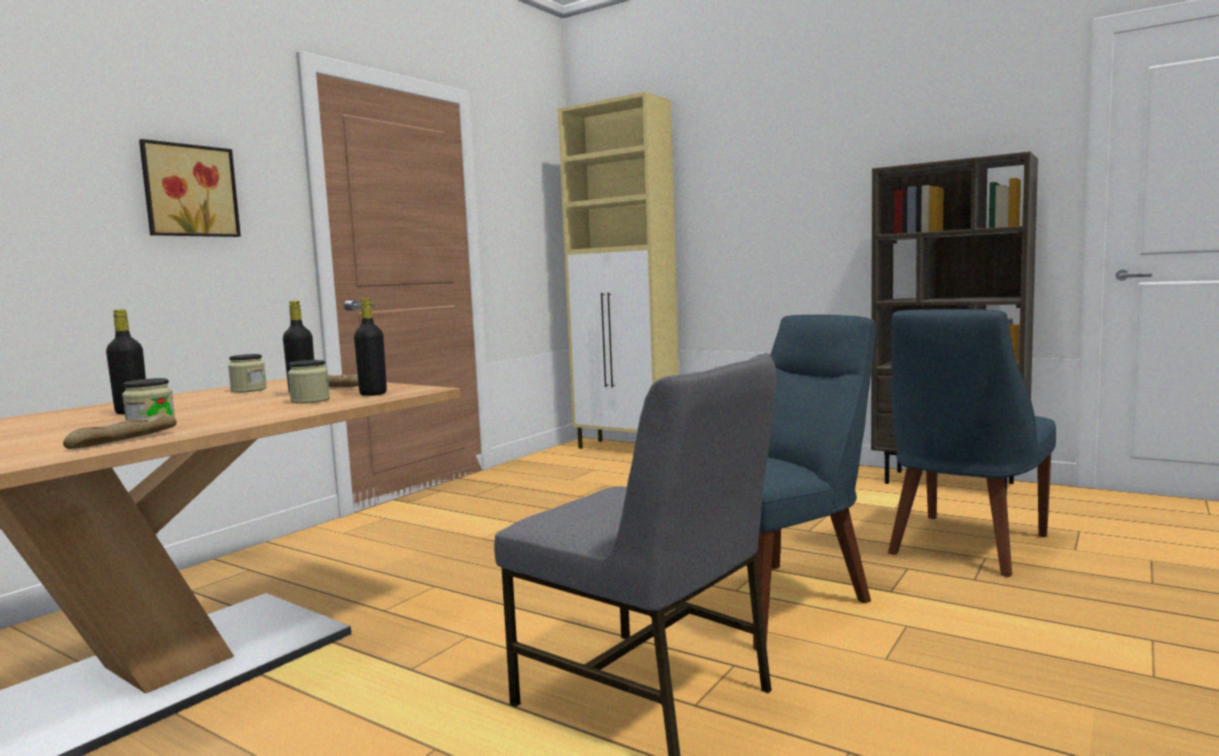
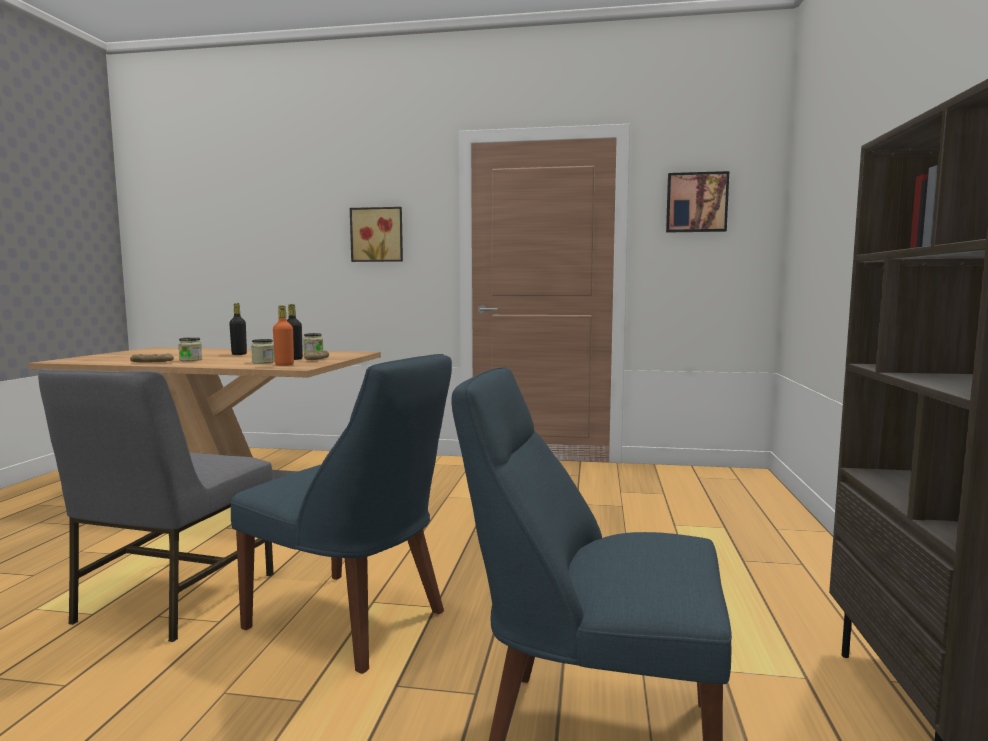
camera: 65 degrees right, 0 degrees up
black bottle [354,298,387,396] -> orange bottle [273,305,294,366]
beige cabinet [558,92,679,449] -> none
none -> picture [666,171,729,233]

